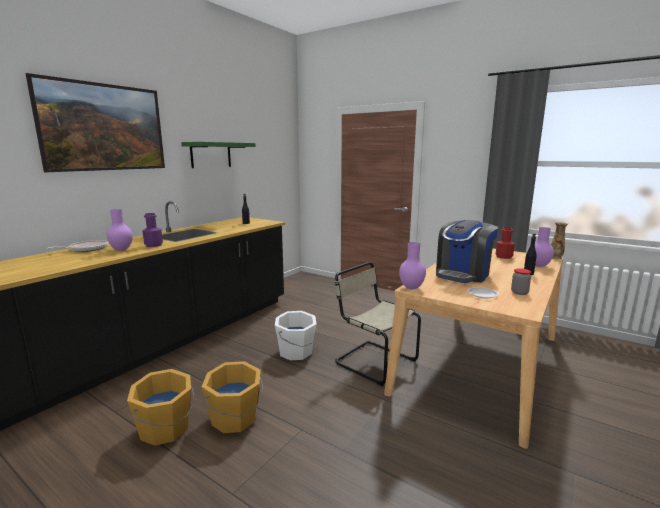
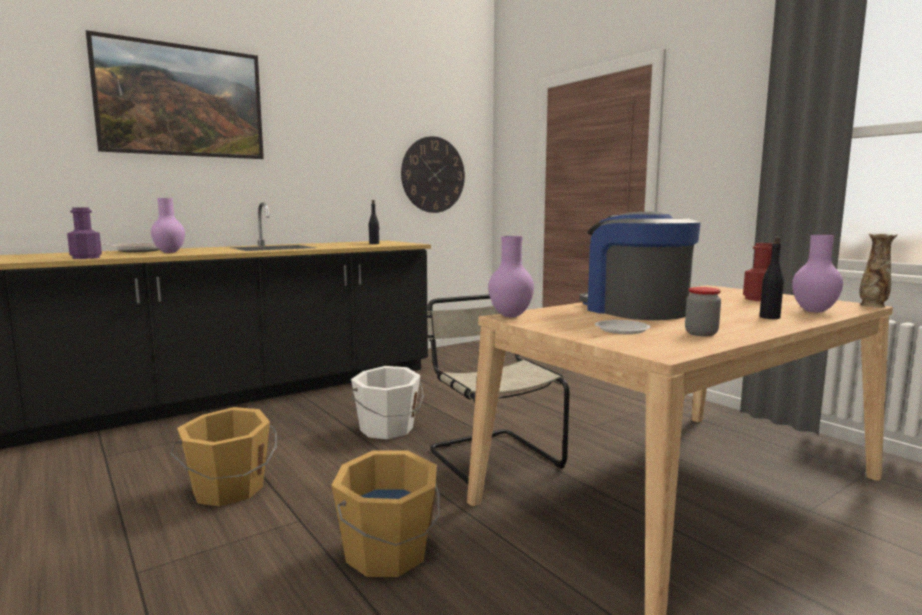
camera: 20 degrees right, 5 degrees down
orange bucket [127,369,195,446] -> orange bucket moved to [331,450,440,577]
purple bottle [143,213,163,247] -> purple bottle moved to [67,207,102,259]
green shelf [181,142,256,168] -> none
coffee machine [436,220,499,283] -> coffee machine turned 90 degrees clockwise [579,212,701,320]
none -> wall clock [401,136,465,213]

